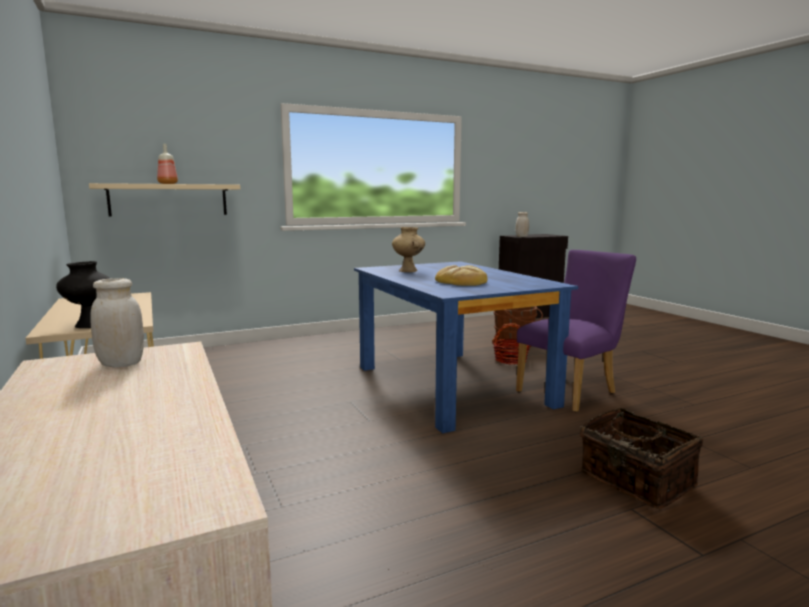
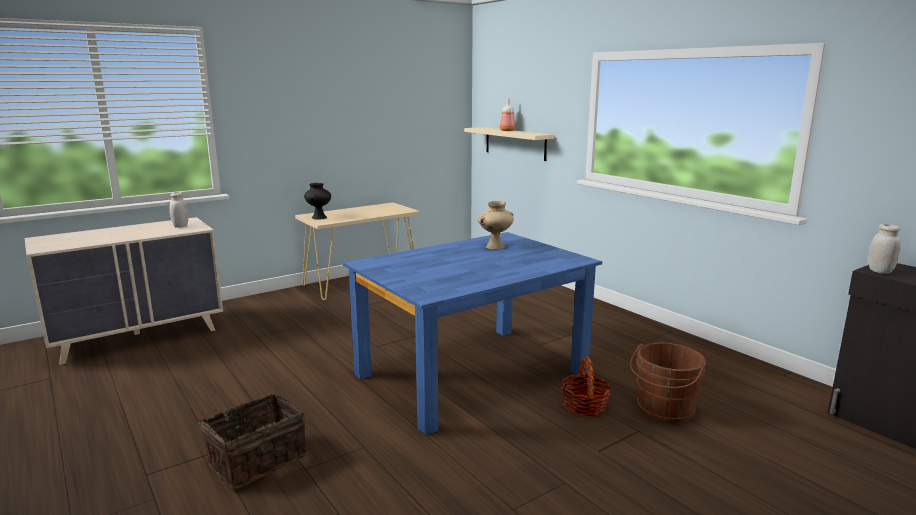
camera: 80 degrees right, 5 degrees up
bread [435,265,487,286] -> none
purple chair [516,250,636,412] -> none

